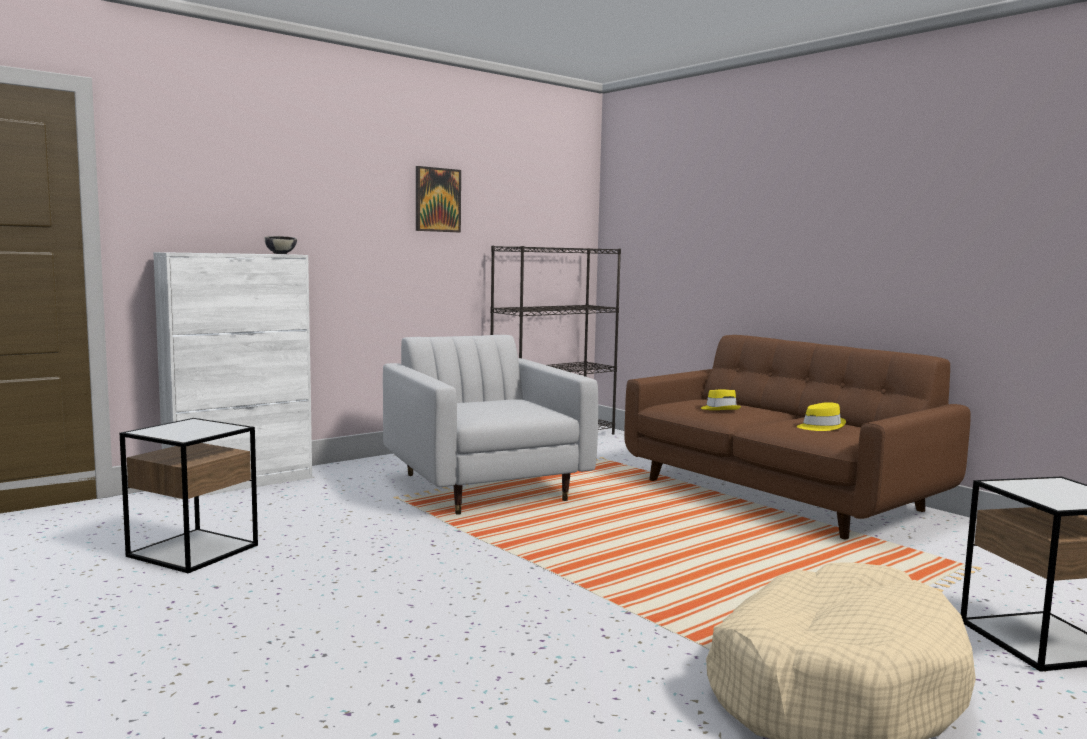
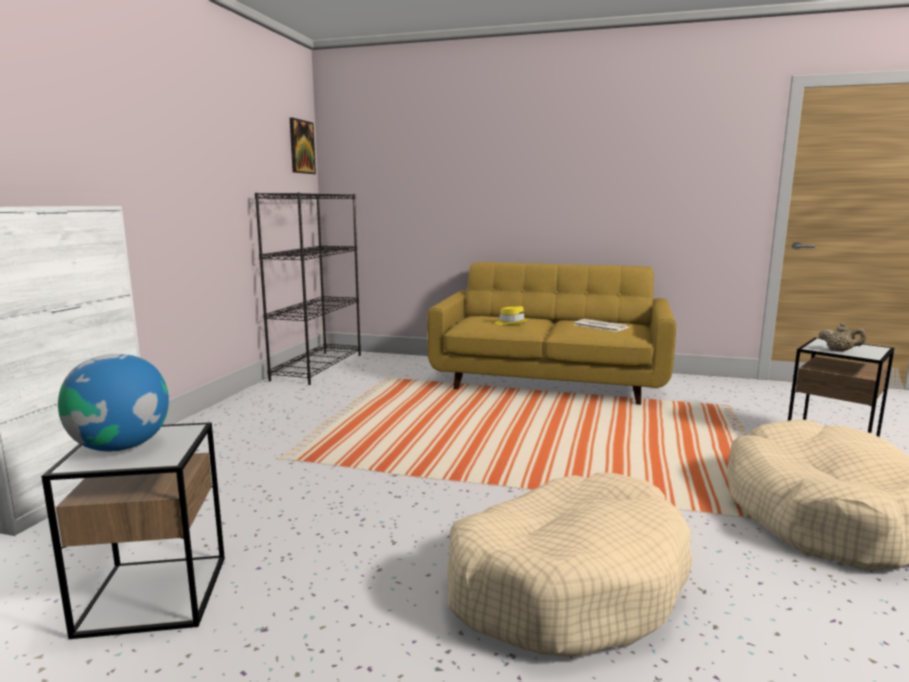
camera: 35 degrees left, 5 degrees up
bowl [264,236,297,254] -> none
white armchair [383,335,598,515] -> none
picture [416,166,461,232] -> picture moved to [290,118,316,174]
brown sofa [624,335,971,540] -> yellow sofa [427,262,676,405]
yellow hat [797,402,846,431] -> newspaper [574,319,629,332]
none -> globe [58,354,169,451]
none -> beige dog bed [447,472,692,657]
none -> beige teapot [819,323,867,351]

